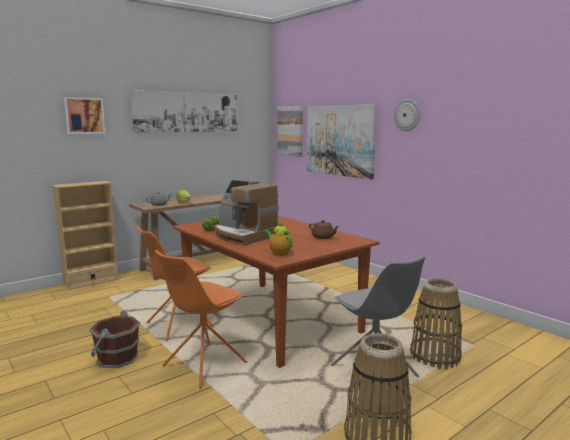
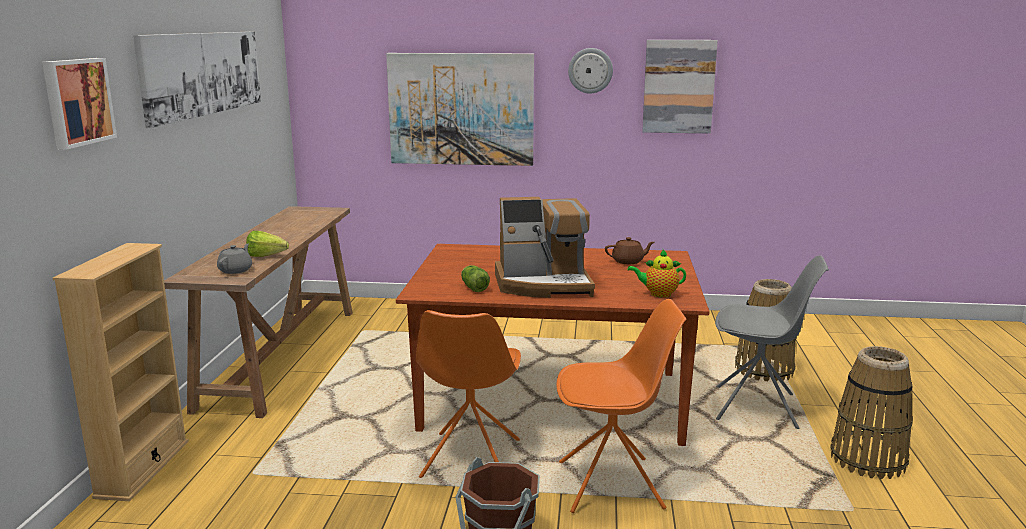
camera: 45 degrees left, 5 degrees up
orange chair [155,250,248,388] -> orange chair turned 90 degrees counterclockwise [556,299,687,513]
picture [277,106,303,157] -> picture moved to [642,40,718,133]

